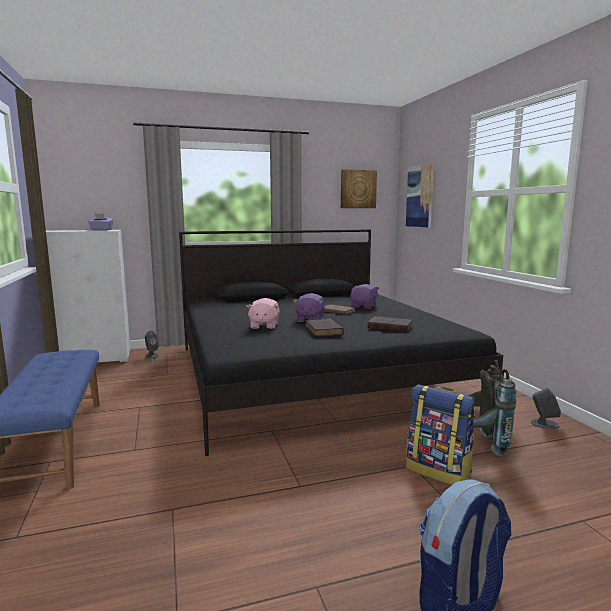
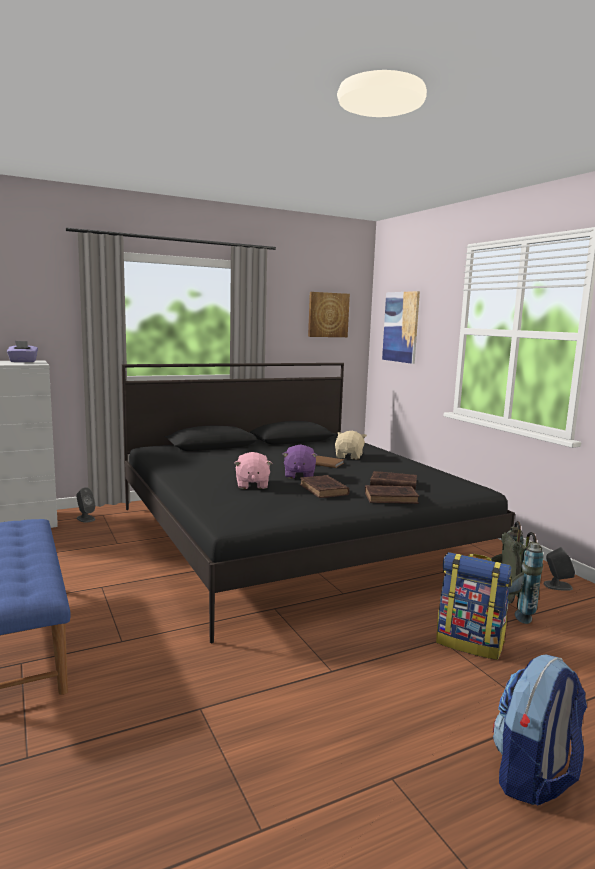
camera: 10 degrees left, 0 degrees up
purple plush toy [350,284,379,309] -> beige plush toy [335,431,367,460]
none -> brown book [365,485,419,504]

